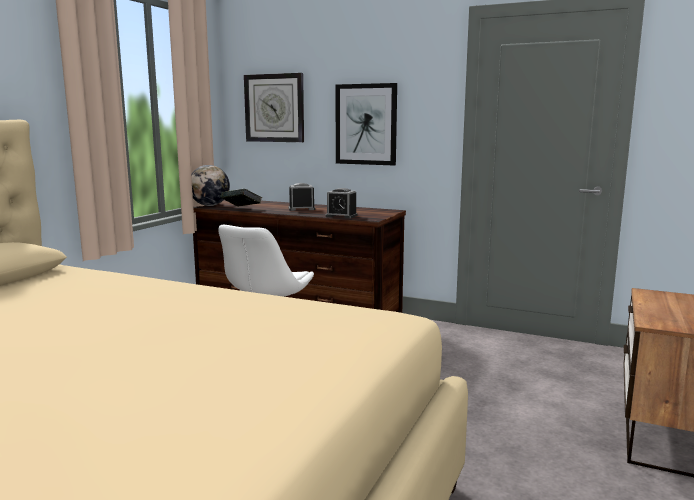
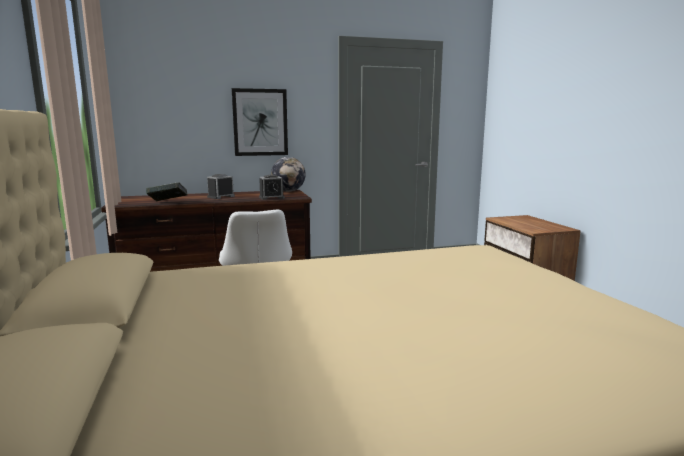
camera: 40 degrees left, 0 degrees up
globe [191,165,230,206] -> globe moved to [271,157,306,192]
wall clock [244,73,304,142] -> none

